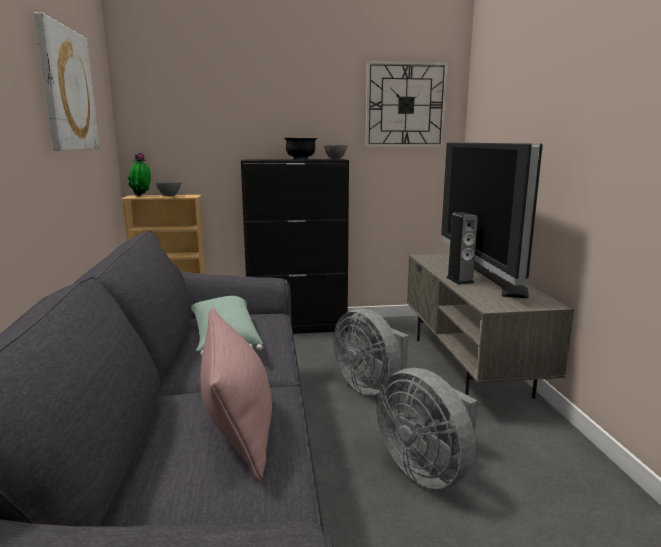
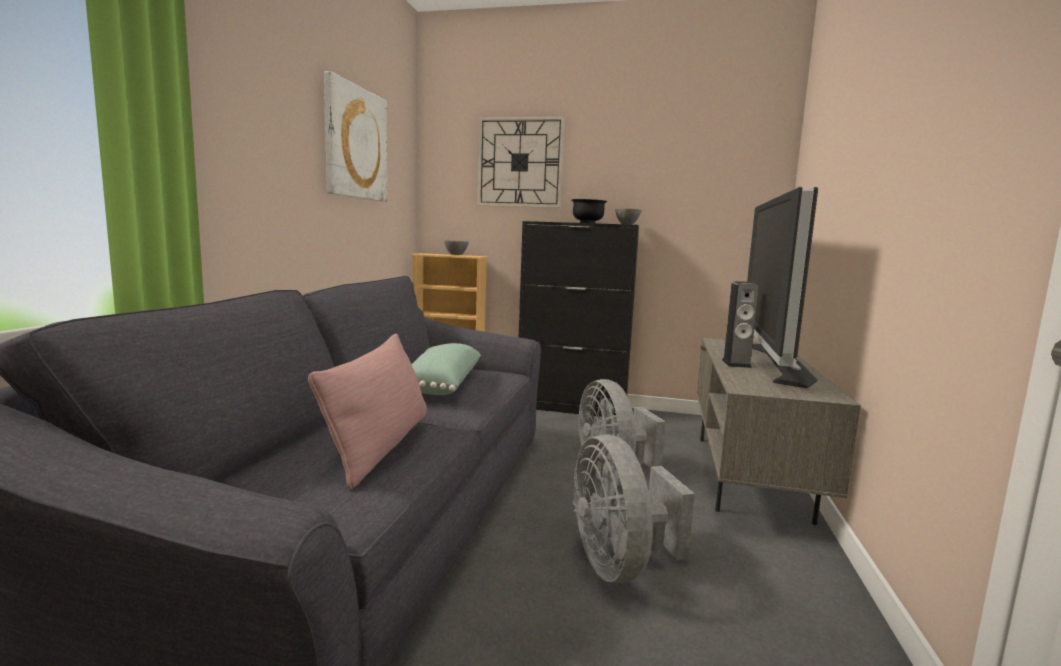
camera: 20 degrees right, 5 degrees down
potted plant [127,153,151,196] -> none
wall clock [365,61,448,147] -> wall clock moved to [477,116,565,208]

